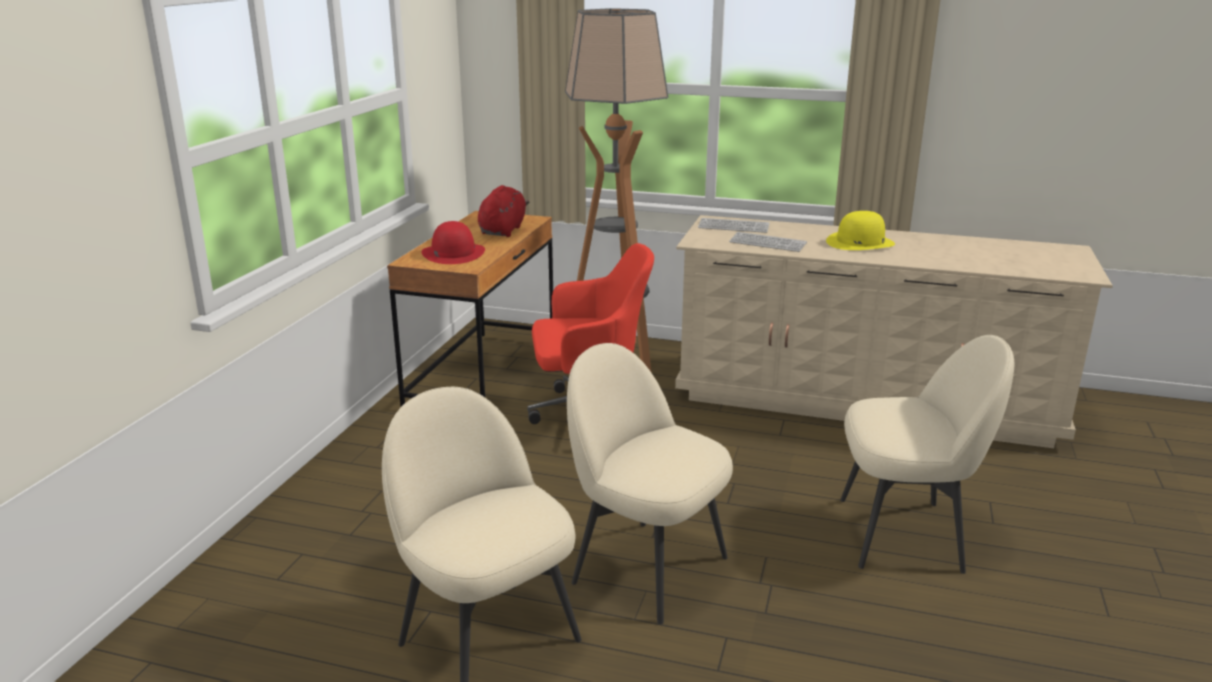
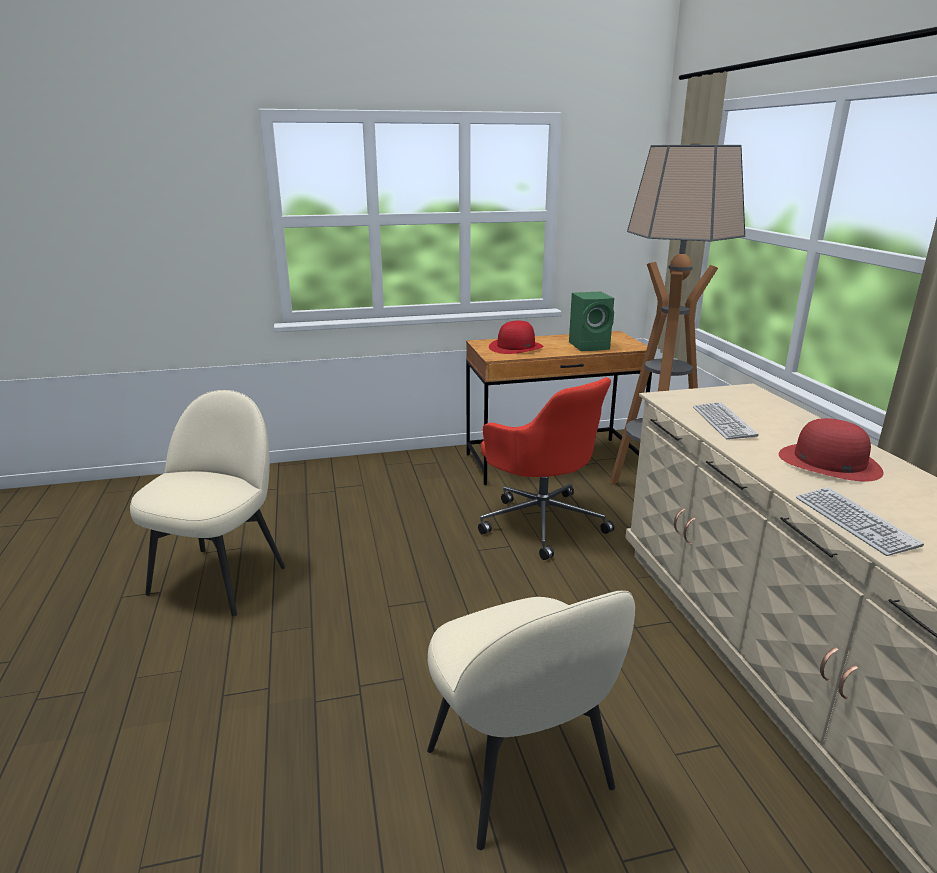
camera: 60 degrees right, 0 degrees up
red plush toy [478,185,530,237] -> green speaker [569,292,614,351]
beige chair [567,343,733,625] -> none
keyboard [698,218,770,233] -> keyboard moved to [796,487,924,556]
yellow hat [826,211,895,250] -> red hat [779,418,884,482]

